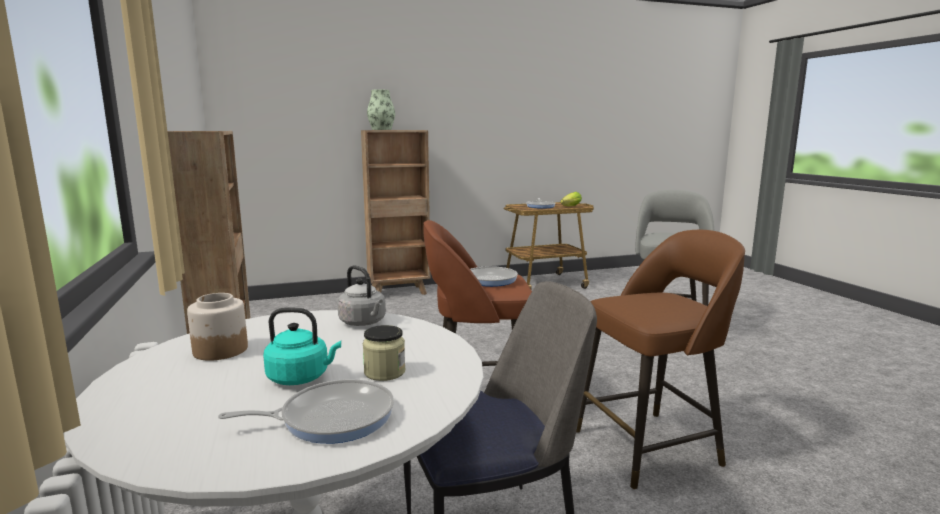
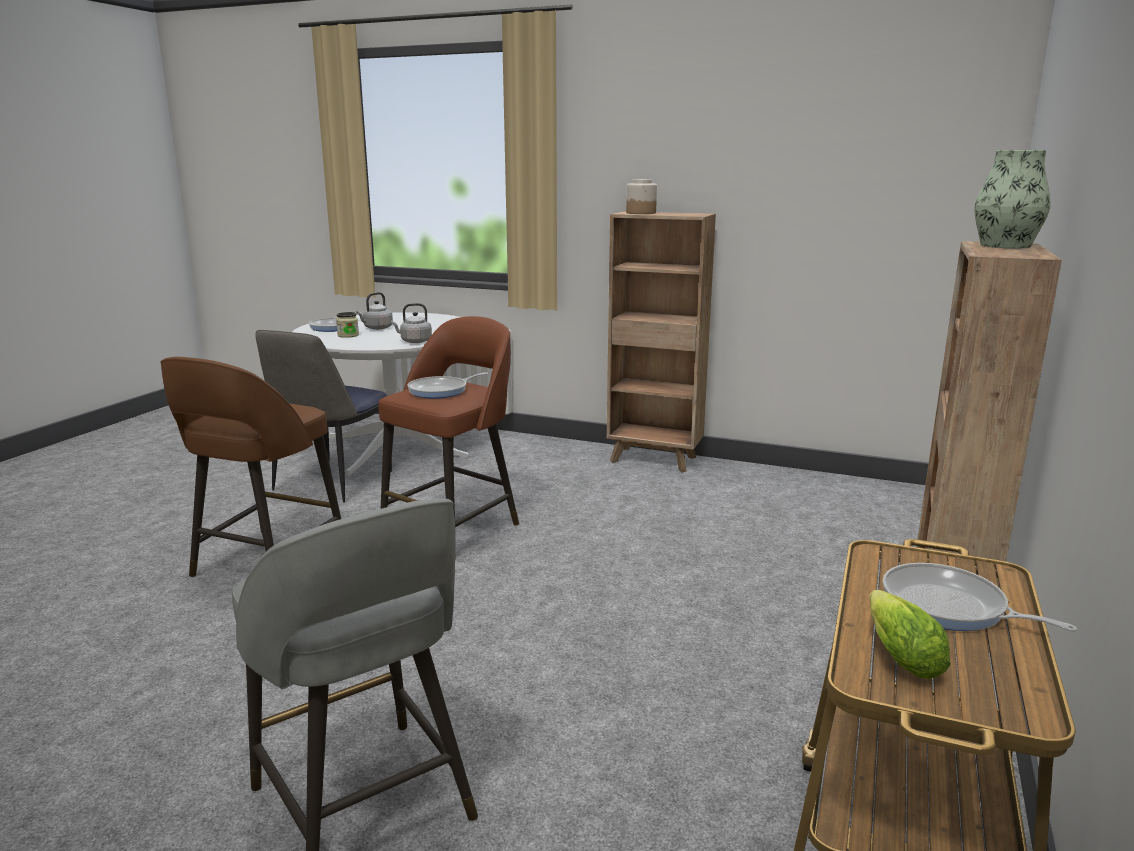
camera: 130 degrees right, 5 degrees up
jar [187,293,248,361] -> jar moved to [626,179,657,214]
turquoise kettle [263,307,341,385] -> grey kettle [356,292,393,330]

